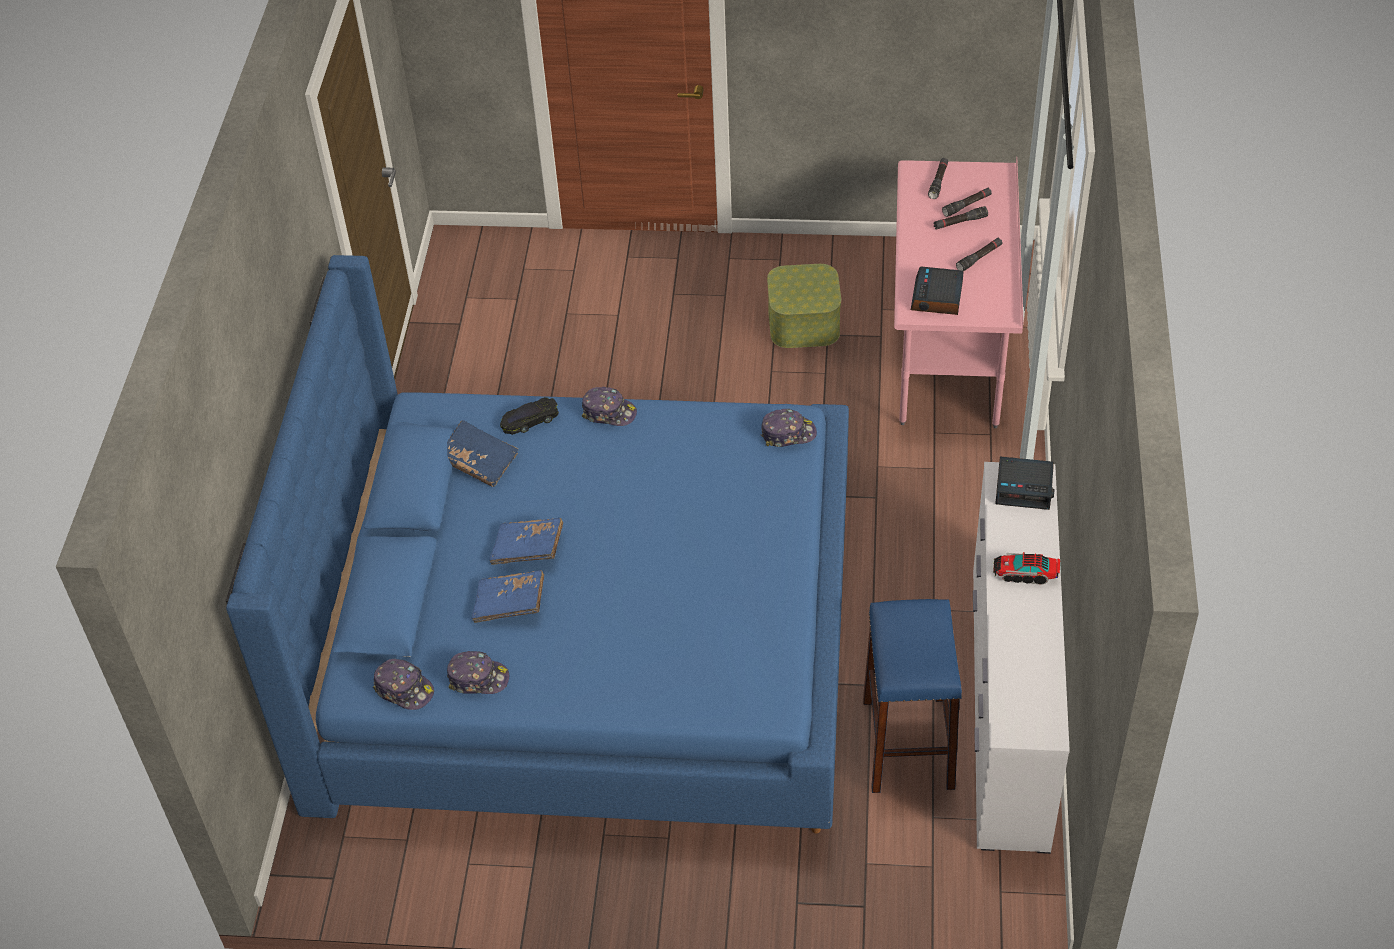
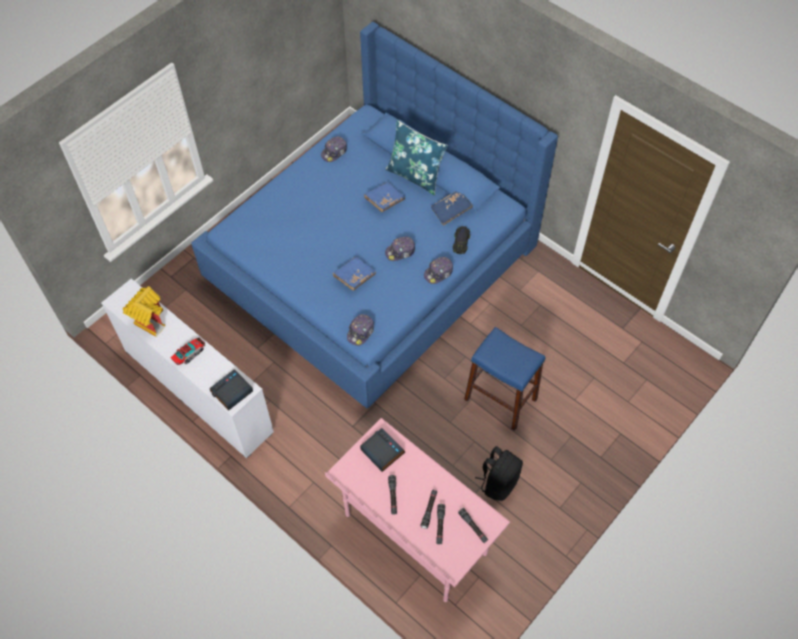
camera: 125 degrees right, 10 degrees up
cap [373,659,434,710] -> cap moved to [385,237,415,261]
blue book [472,570,544,623] -> blue book moved to [333,256,376,291]
storage box [767,264,841,348] -> black backpack [475,446,523,501]
blue stool [863,599,962,793] -> blue stool moved to [464,327,546,431]
none -> toy house [123,286,165,337]
none -> blue pillow [386,120,448,195]

